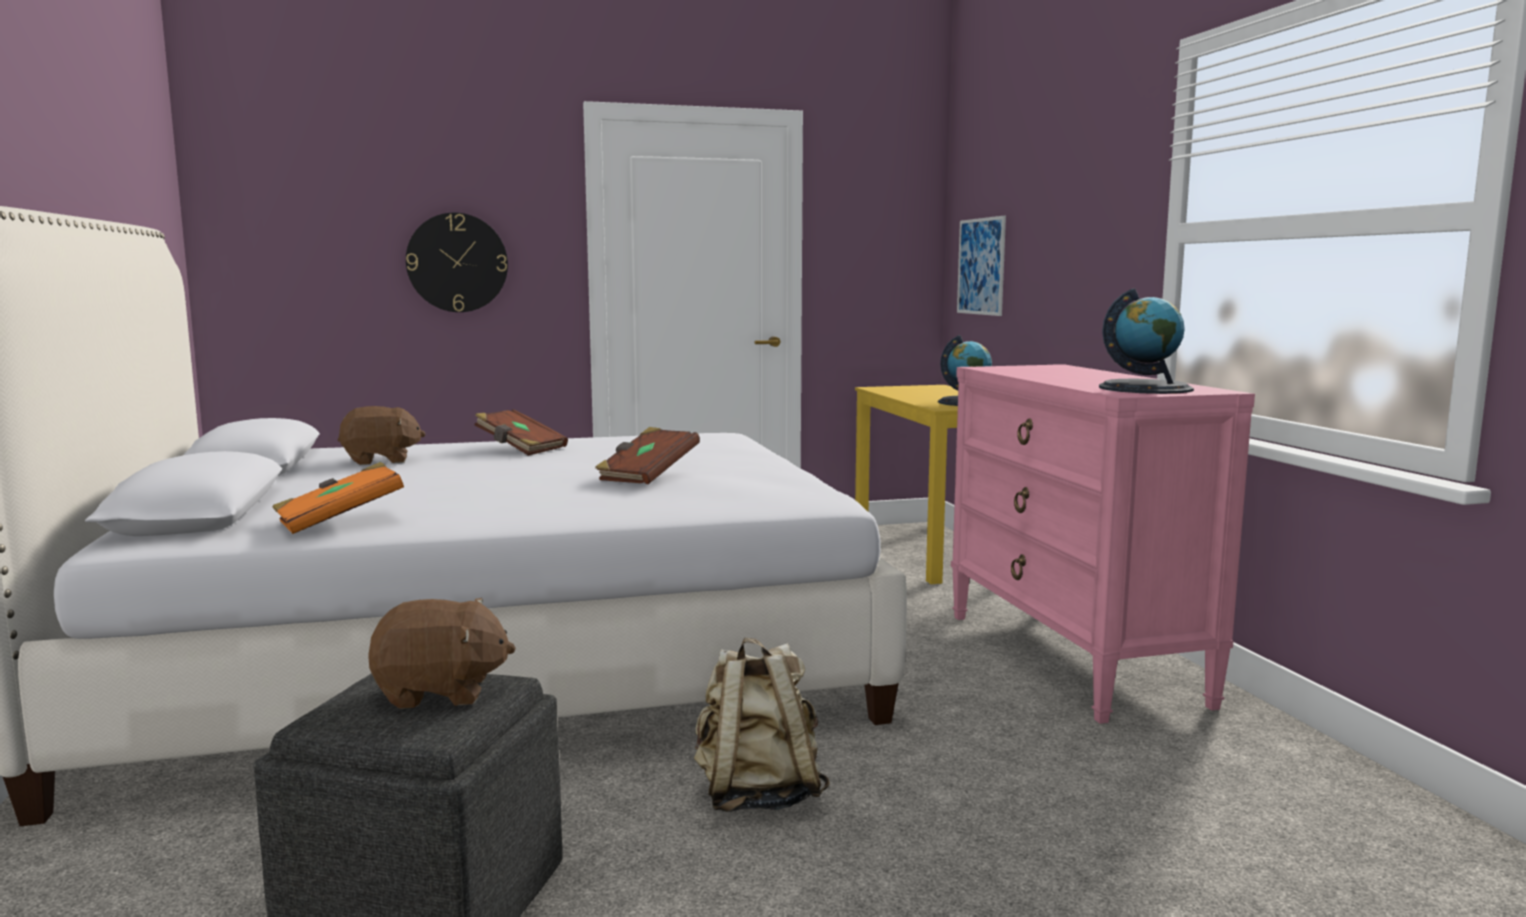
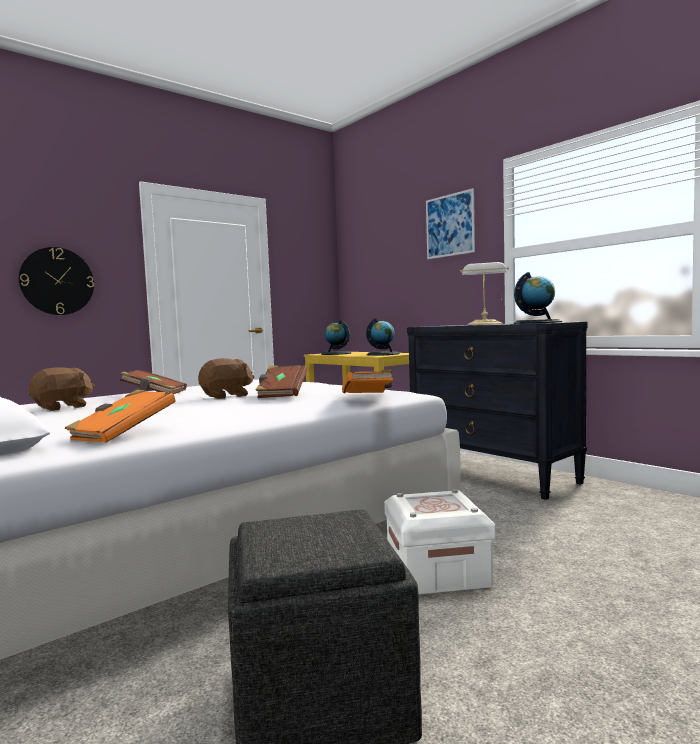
camera: 25 degrees left, 5 degrees down
brown plush toy [368,598,516,709] -> brown plush toy moved to [198,358,254,399]
beige backpack [694,638,830,812] -> white storage box [384,489,495,595]
pink dresser [951,364,1255,724] -> black dresser [407,322,588,500]
picture [957,216,1006,316] -> picture moved to [426,188,475,259]
none -> globe [321,320,352,355]
none -> orange book [342,369,393,393]
none -> table lamp [460,262,509,325]

